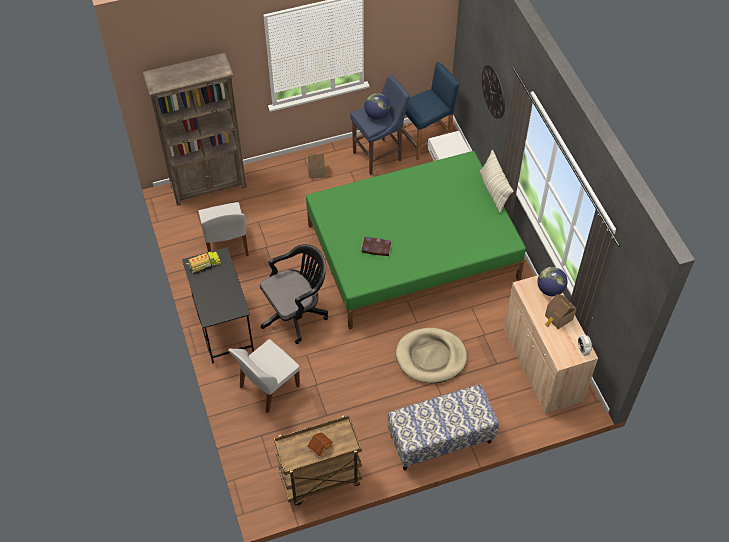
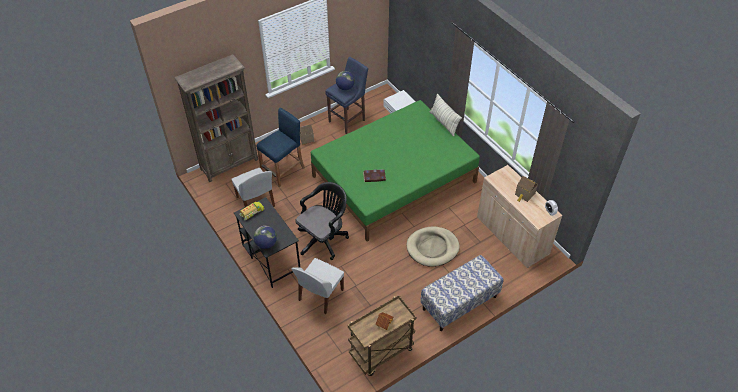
camera: 15 degrees left, 5 degrees down
blue stool [402,62,459,160] -> blue stool moved to [256,108,305,187]
wall clock [482,65,505,119] -> none
globe [537,267,567,296] -> globe moved to [254,226,277,249]

